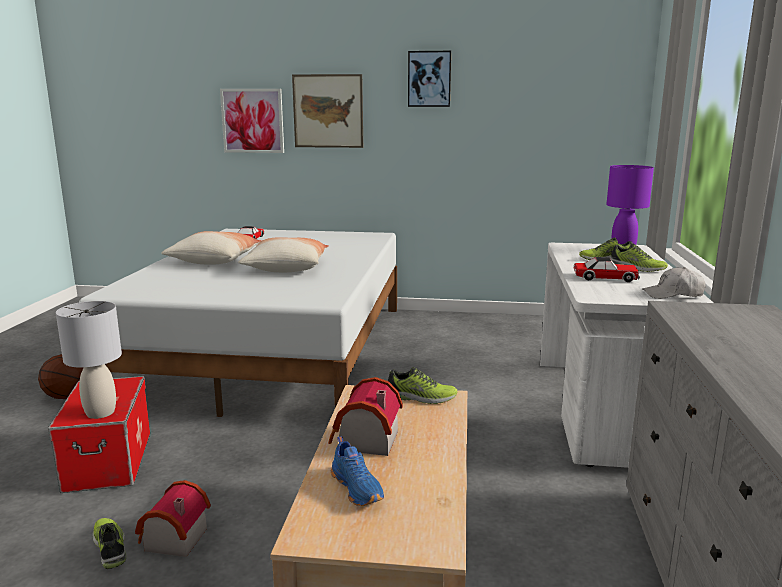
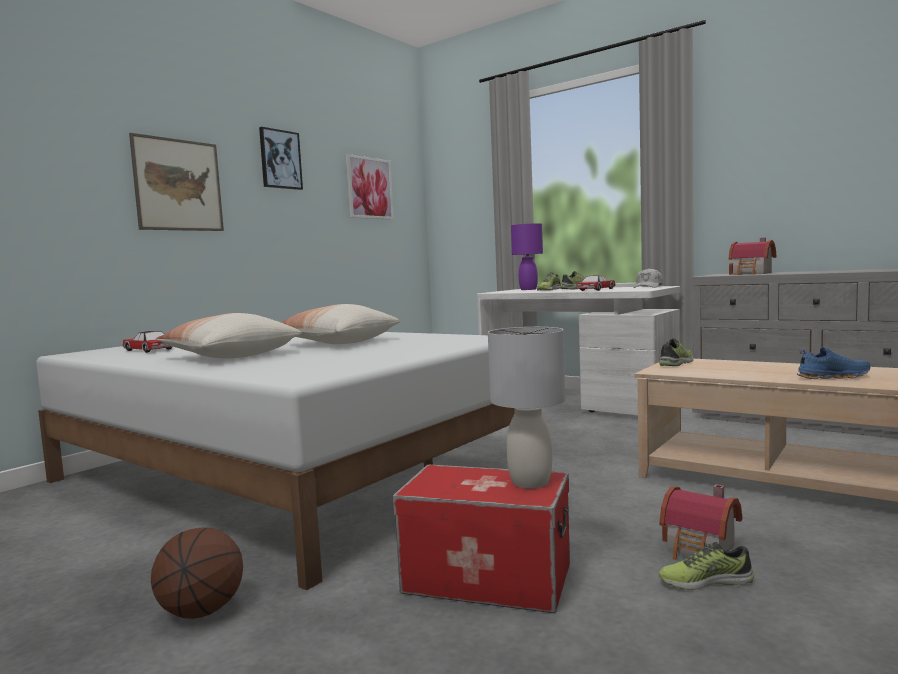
camera: 60 degrees left, 10 degrees down
picture [220,89,284,153] -> picture moved to [346,154,394,220]
toy house [328,377,403,456] -> toy house moved to [729,238,776,275]

